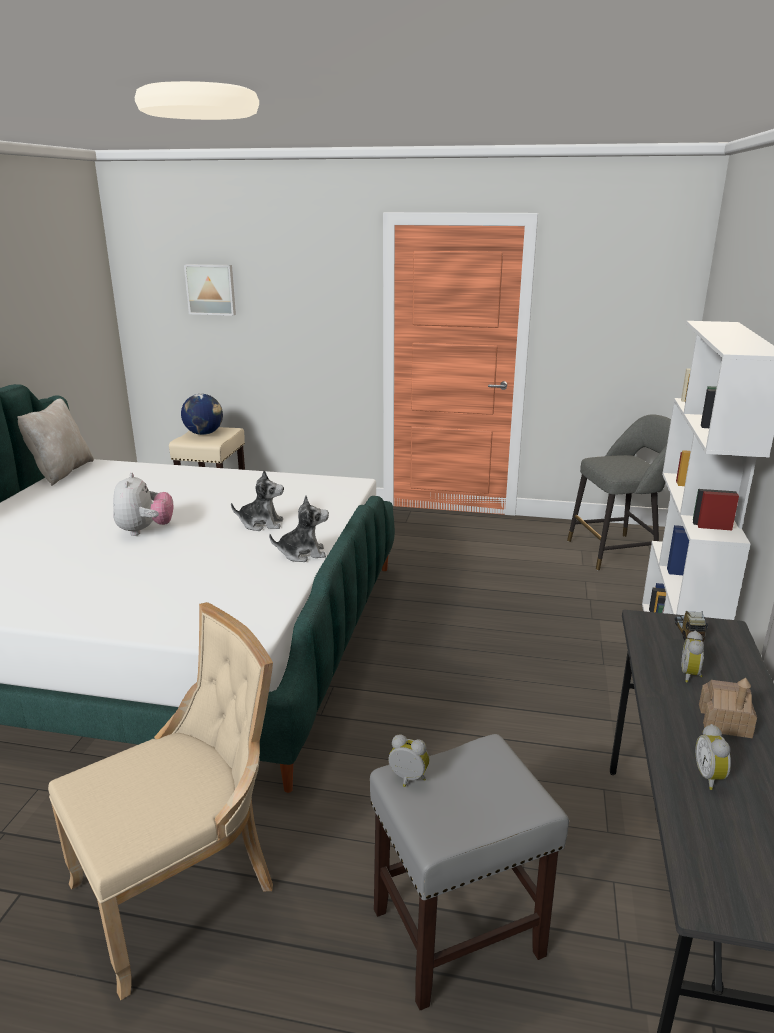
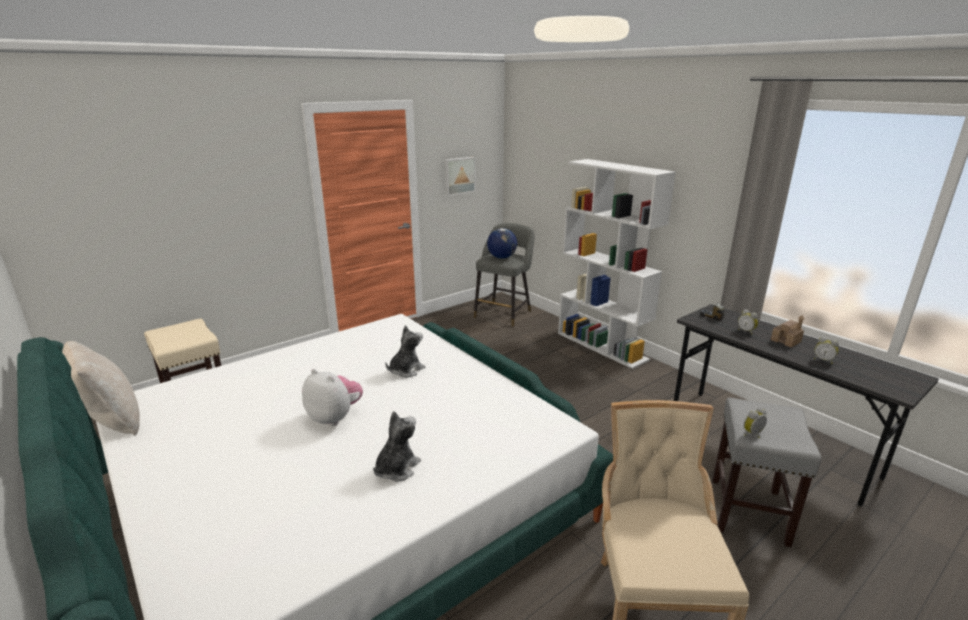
camera: 50 degrees left, 0 degrees up
globe [181,394,223,435] -> globe moved to [487,228,517,259]
picture [184,264,236,316] -> picture moved to [445,157,476,196]
plush toy [269,495,329,562] -> plush toy moved to [373,411,421,482]

